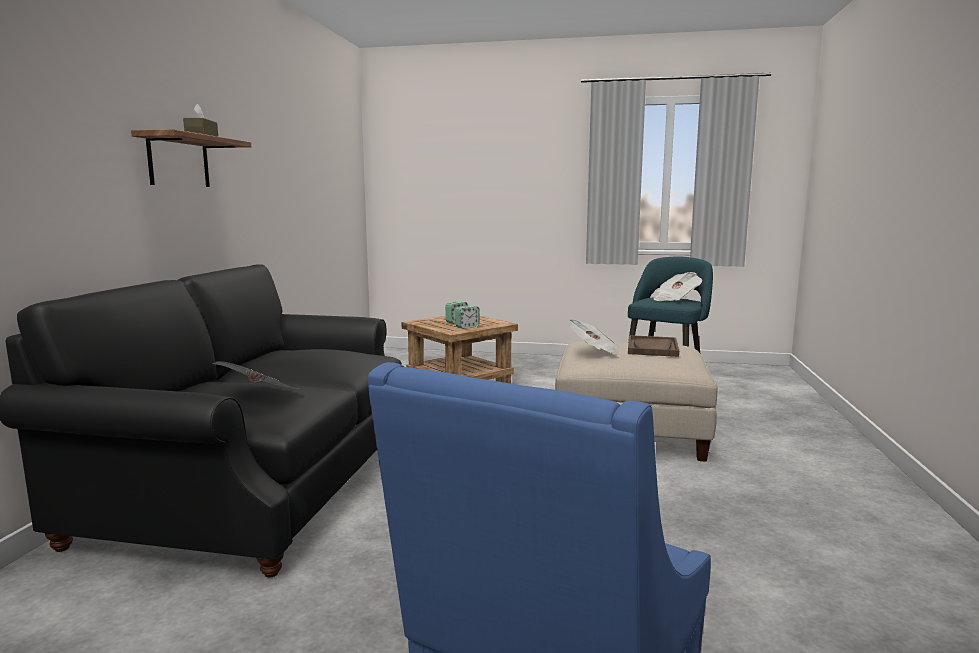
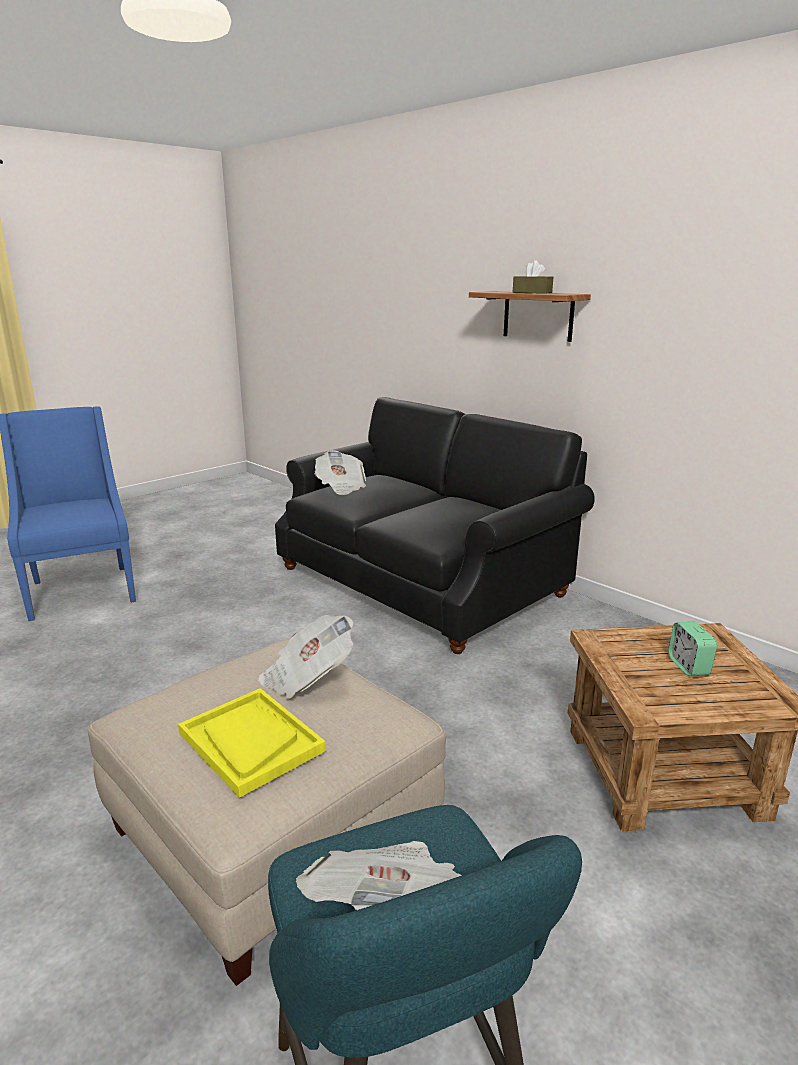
camera: 125 degrees right, 10 degrees up
alarm clock [455,305,480,329] -> none
brown tray [628,335,679,357] -> yellow tray [178,688,326,798]

